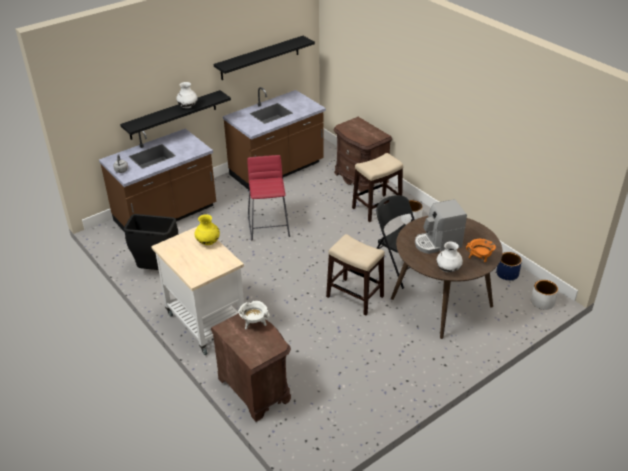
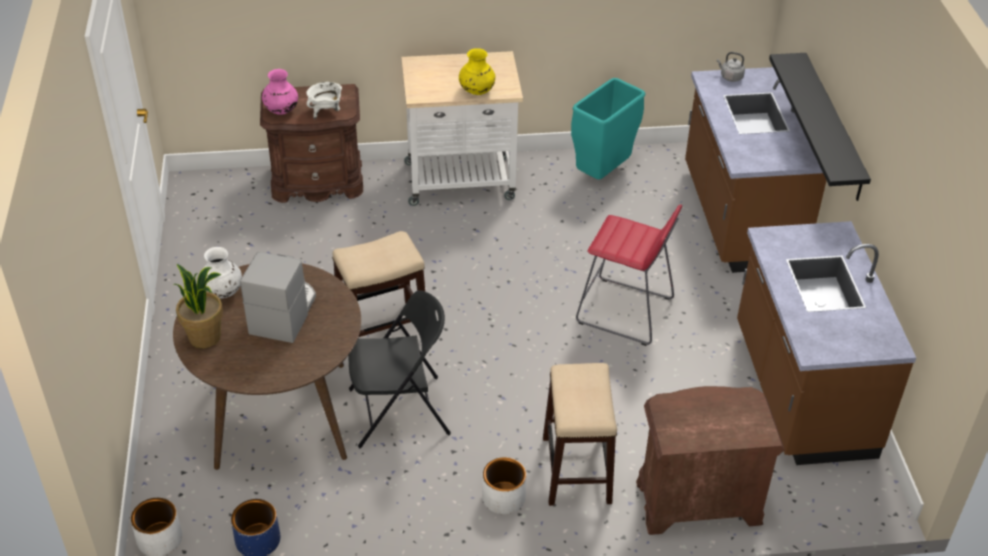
camera: 120 degrees right, 5 degrees up
black trash can [124,214,178,270] -> turquoise trash can [571,78,645,179]
white vase [177,82,198,108] -> none
black shelf [214,36,315,80] -> none
orange cooking pot [466,239,496,262] -> potted plant [173,264,223,348]
none -> pink vase [262,69,298,115]

